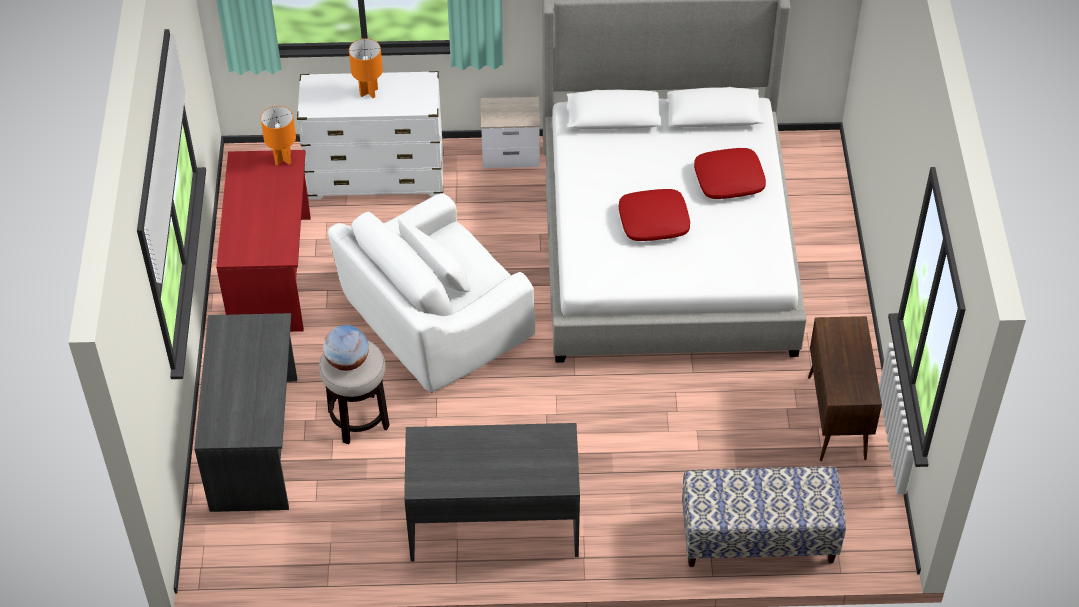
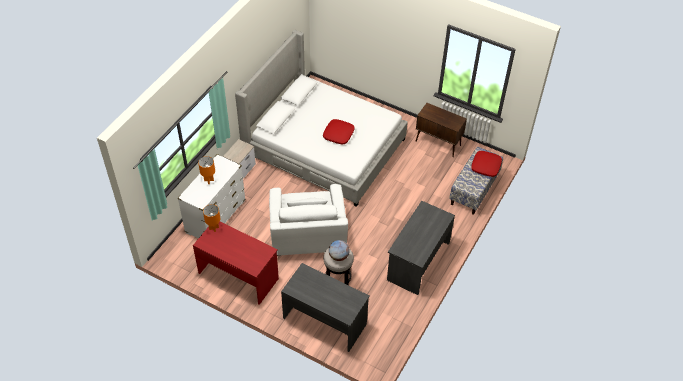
camera: 60 degrees left, 0 degrees up
red pillow [694,148,766,199] -> red pillow moved to [471,151,502,177]

